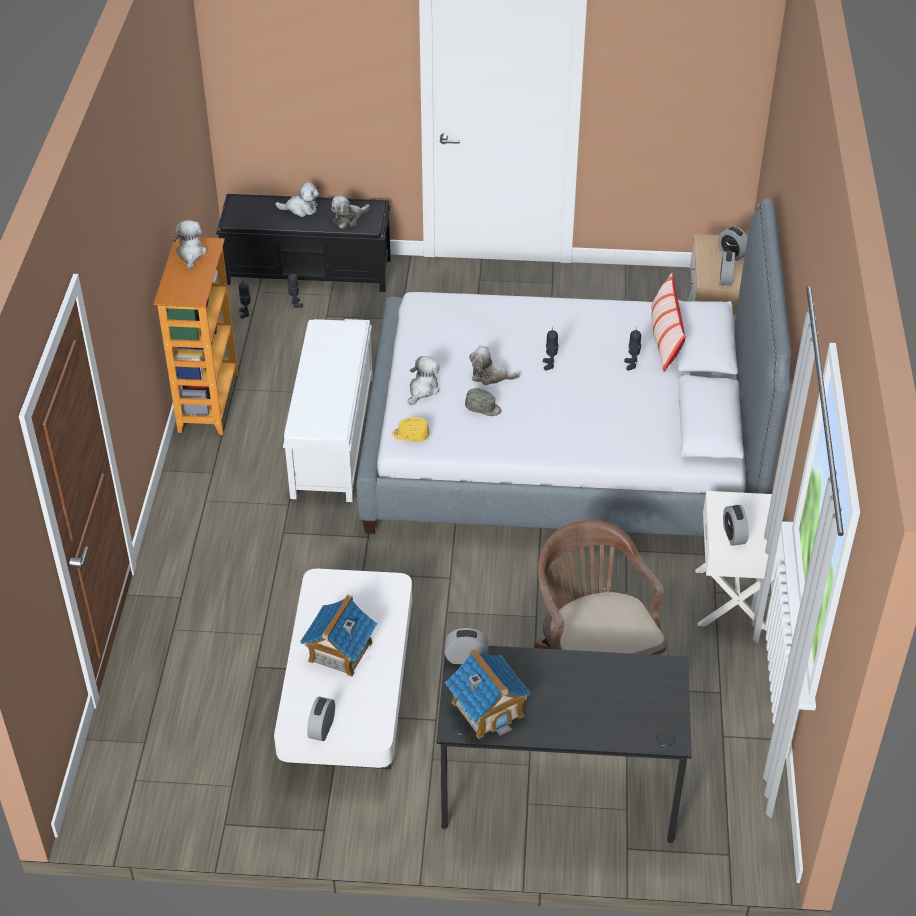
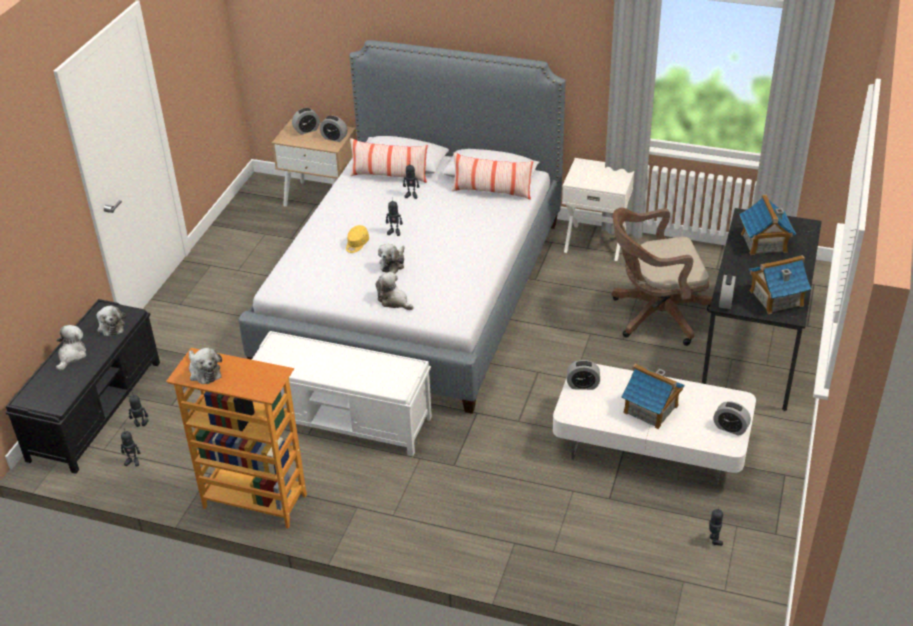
camera: 75 degrees left, 5 degrees down
plush toy [172,220,207,270] -> plush toy turned 135 degrees counterclockwise [189,348,222,384]
yellow cap [392,417,430,442] -> yellow cap moved to [346,225,369,253]
grey cap [465,388,502,416] -> none
alarm clock [723,505,749,546] -> alarm clock moved to [567,360,600,390]
none -> pillow [452,152,533,200]
none -> toy robot [709,506,723,546]
none -> toy house [739,194,796,255]

